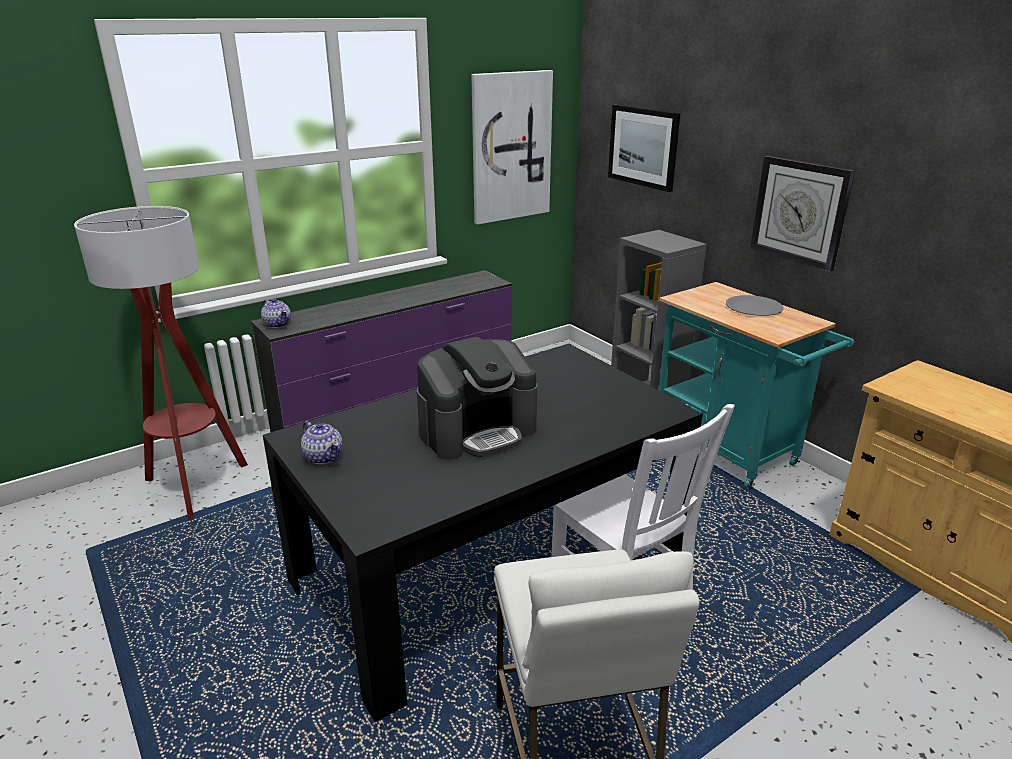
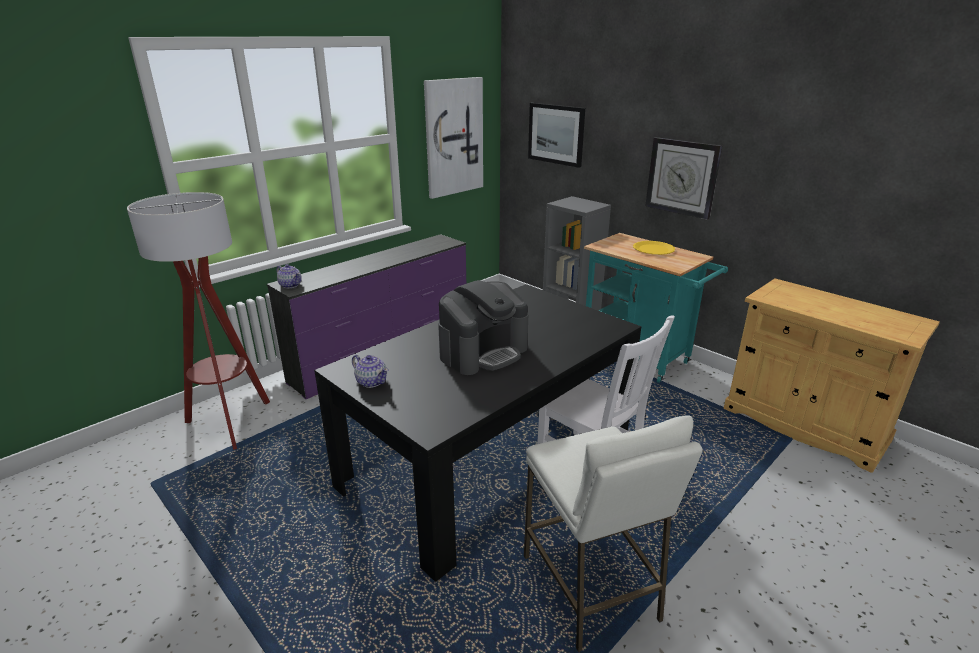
camera: 10 degrees left, 0 degrees up
grey plate [726,295,784,316] -> yellow plate [633,241,675,255]

